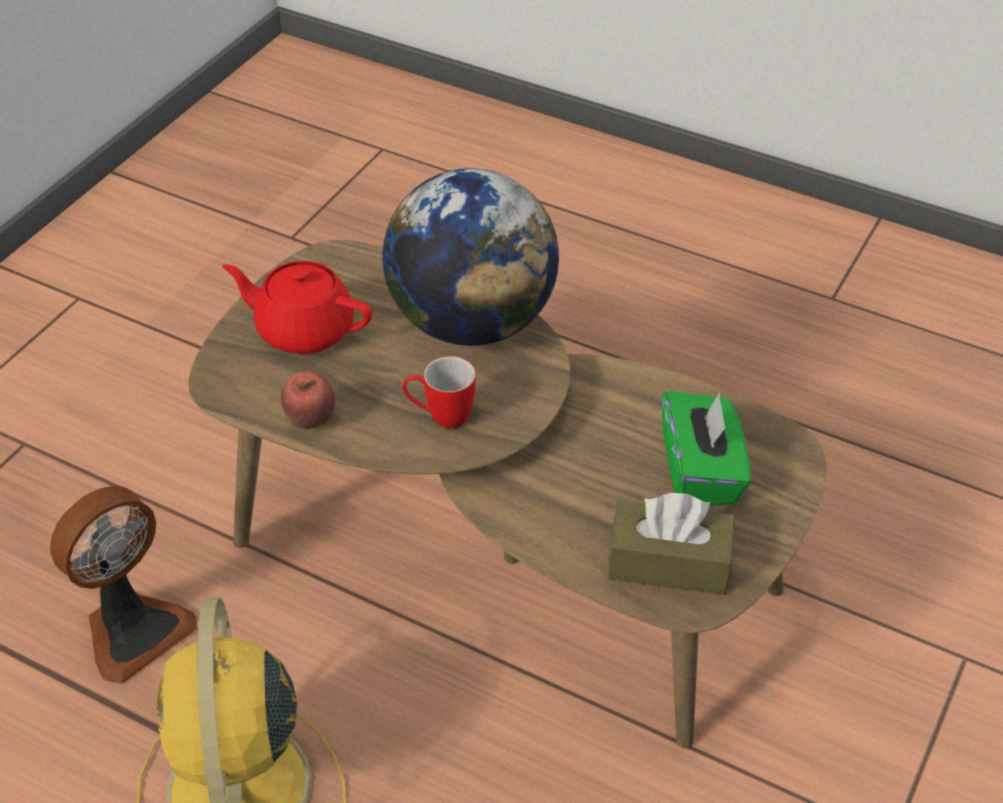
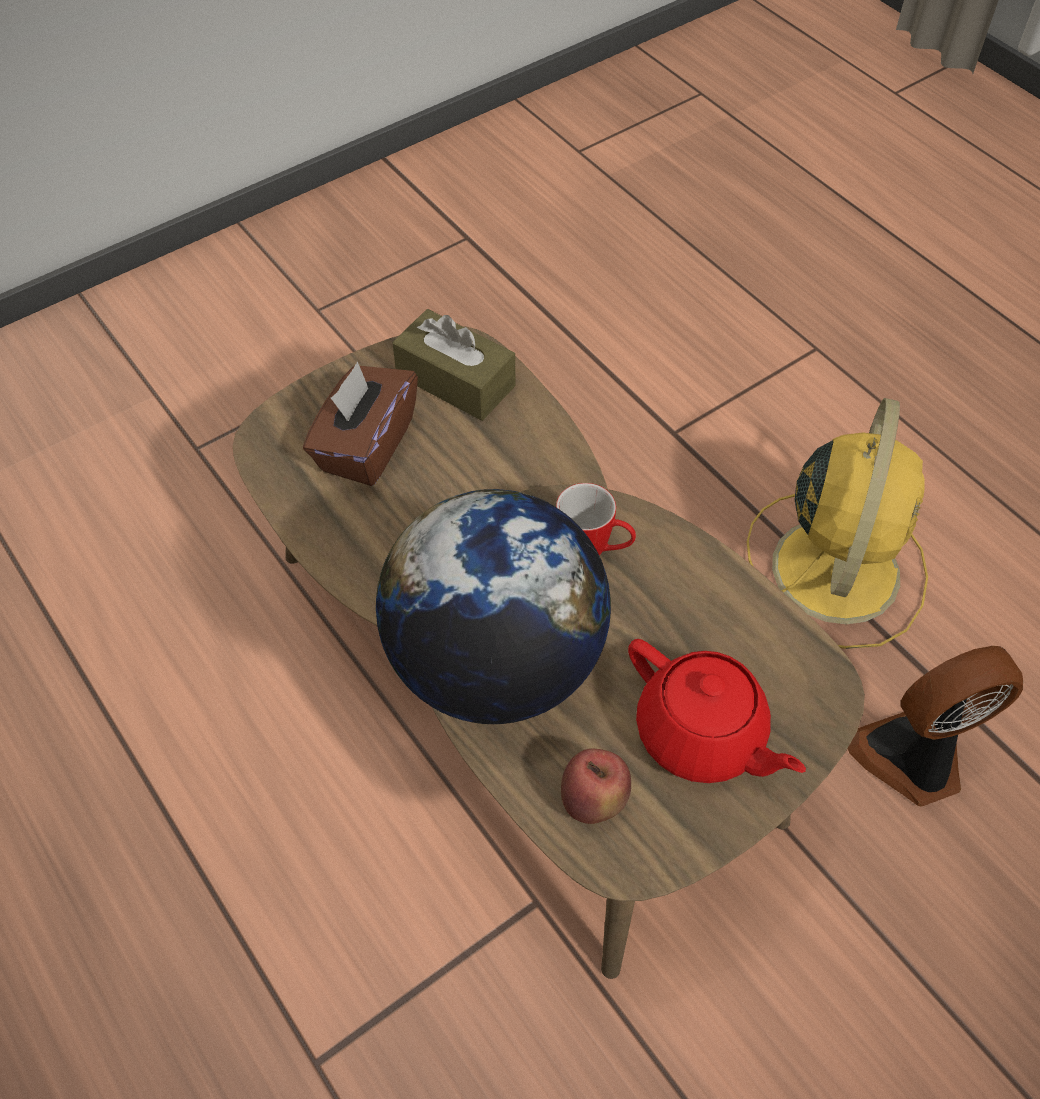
camera: 155 degrees left, 10 degrees up
apple [281,371,335,429] -> apple moved to [561,749,631,824]
green tissue box [662,391,751,506] -> brown tissue box [303,362,418,486]

